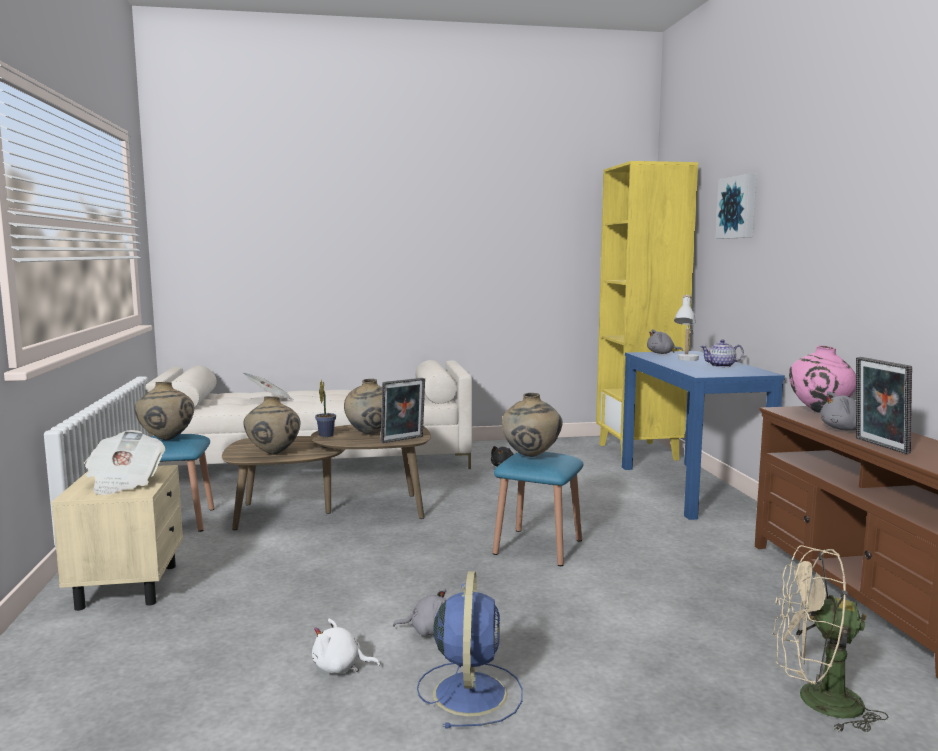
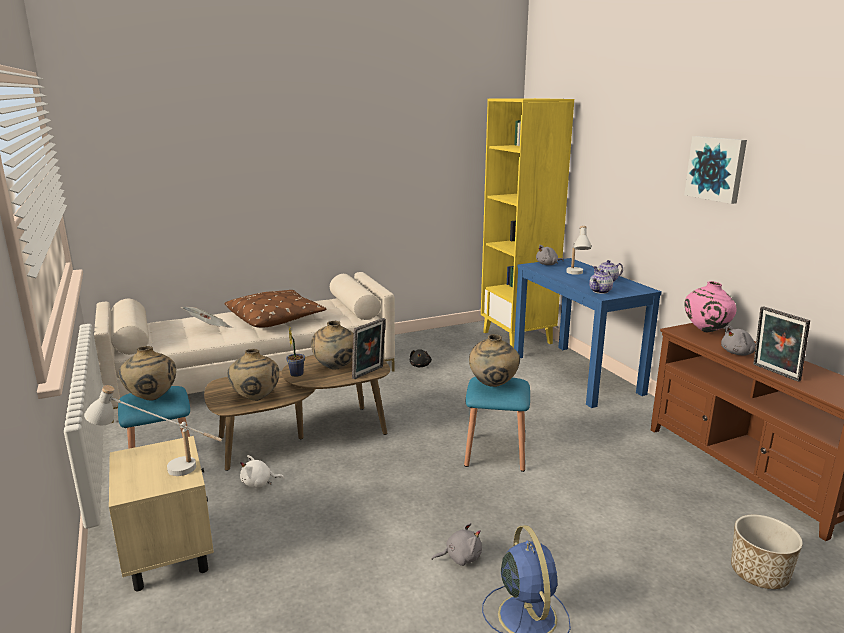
camera: 15 degrees left, 10 degrees up
newspaper [84,430,165,495] -> white table lamp [84,385,222,476]
white plush toy [312,619,380,674] -> white plush toy moved to [240,455,285,488]
picture [715,173,756,239] -> picture moved to [684,136,747,204]
beige fan [773,545,888,732] -> planter [731,515,803,589]
none -> brown pillow [225,290,326,328]
none -> teapot [589,270,613,294]

